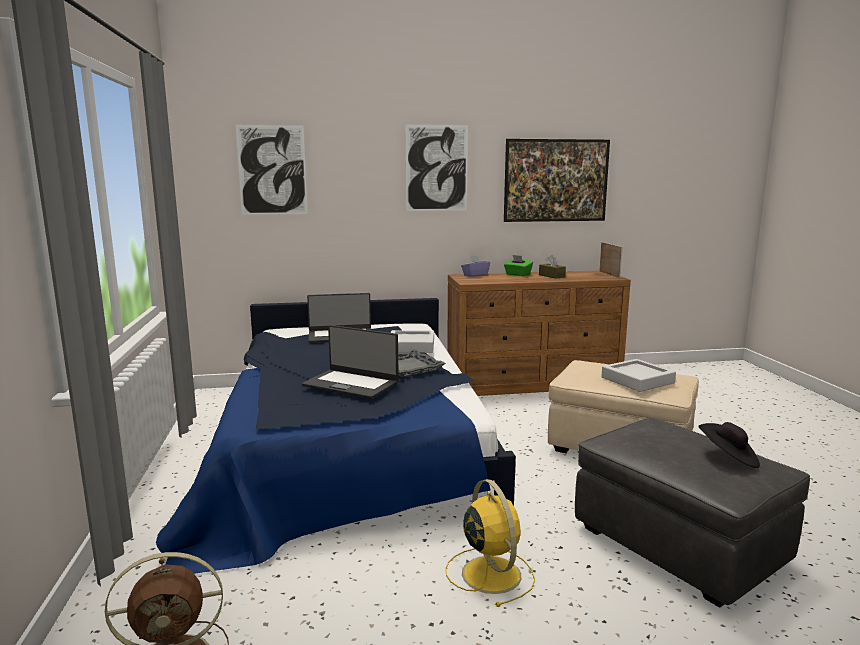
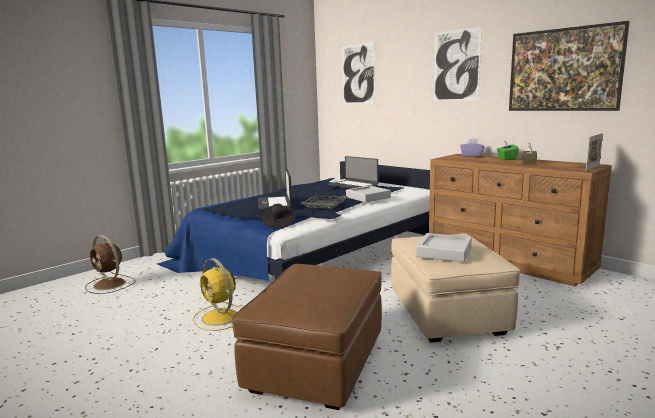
camera: 55 degrees right, 0 degrees up
yellow fan [445,479,535,607] -> yellow fan turned 105 degrees clockwise [193,258,241,331]
grey ottoman [575,417,810,608] -> brown ottoman [232,264,382,410]
black hat [698,422,760,468] -> black hat moved to [261,204,296,229]

